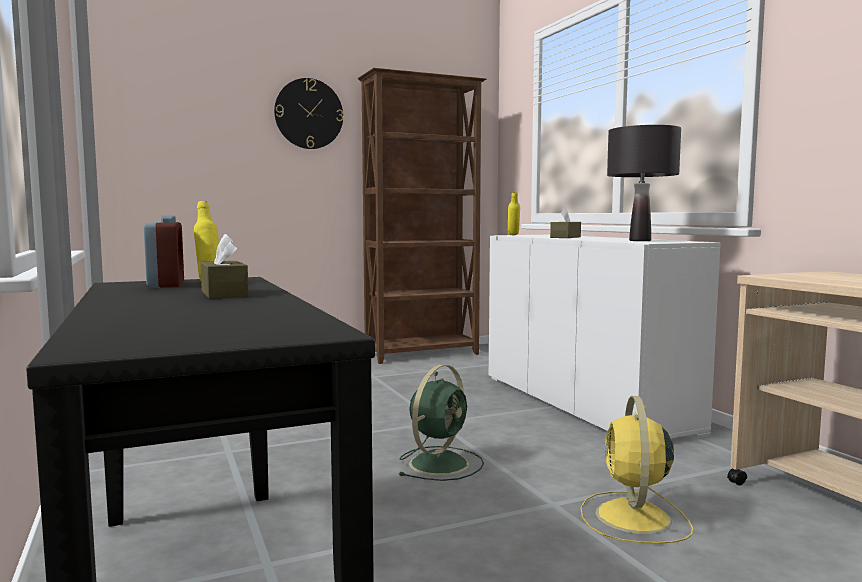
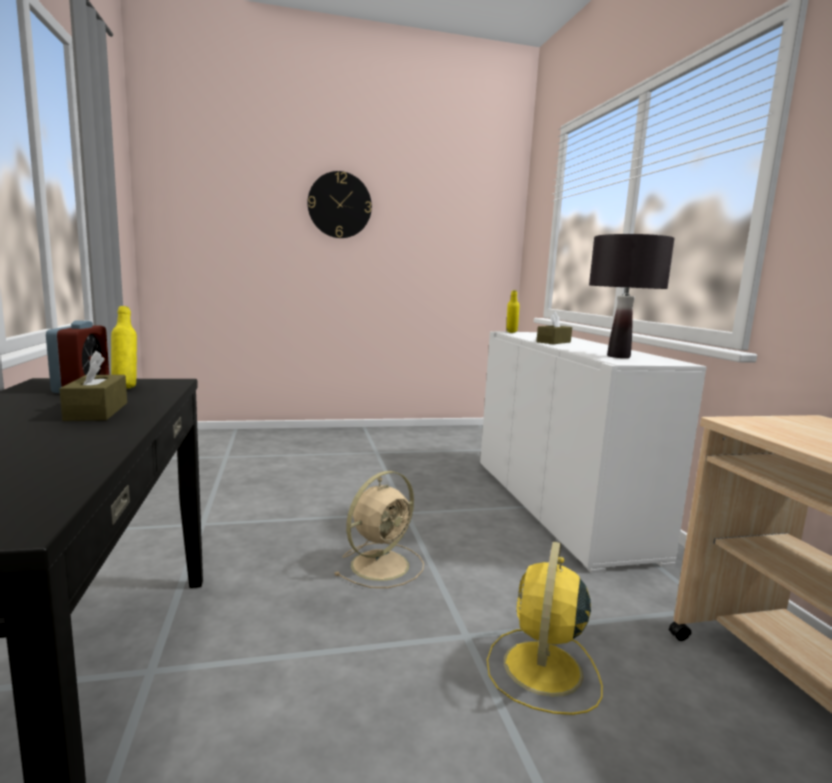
camera: 10 degrees right, 5 degrees up
brown bookcase [358,68,486,364] -> none
green fan [398,364,484,481] -> beige fan [334,471,424,588]

